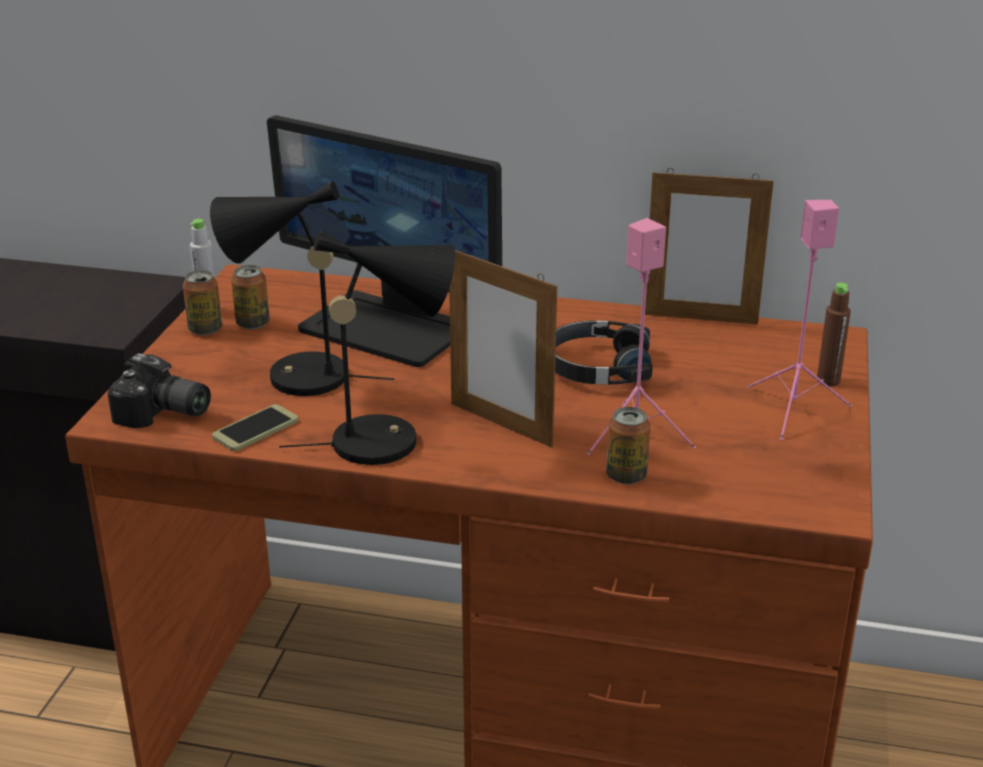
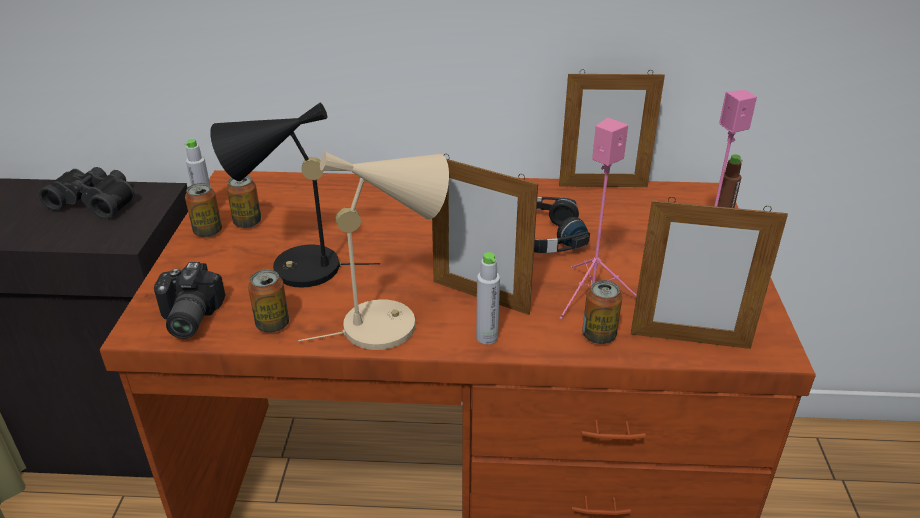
camera: 10 degrees left, 5 degrees up
camera [108,353,211,428] -> camera turned 75 degrees clockwise [154,262,226,339]
phone [212,404,298,451] -> can [248,269,289,333]
monitor [267,115,502,367] -> none
black table lamp [279,230,455,465] -> beige table lamp [298,152,449,350]
none -> black binoculars [39,167,135,219]
none -> grey bottle [476,252,500,345]
none -> picture frame [631,197,788,349]

